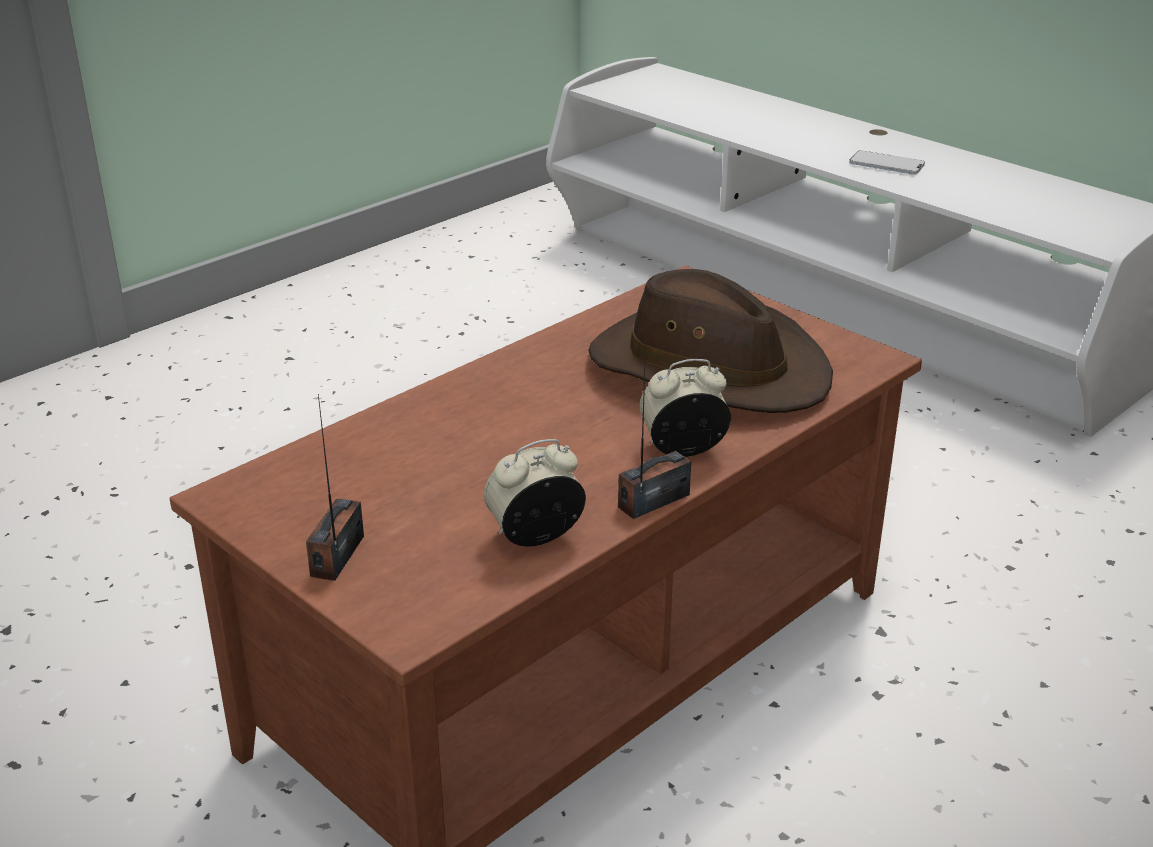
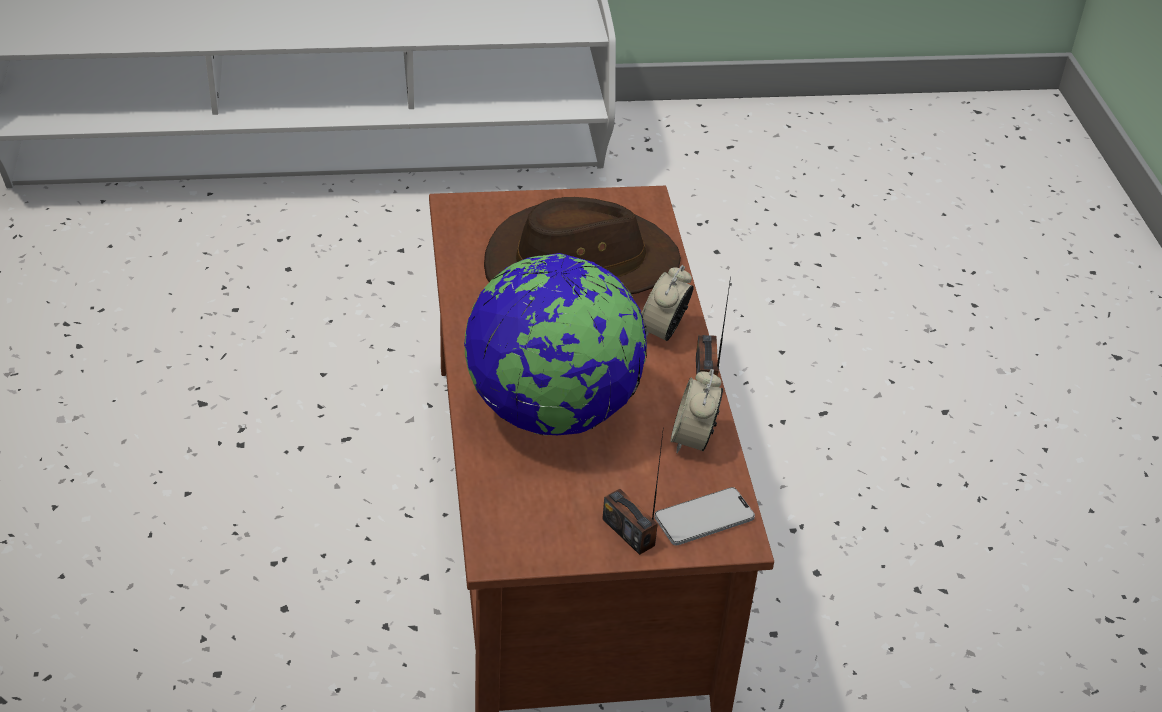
camera: 55 degrees left, 10 degrees up
phone [849,150,925,175] -> phone moved to [654,487,755,545]
none -> globe [464,253,647,436]

